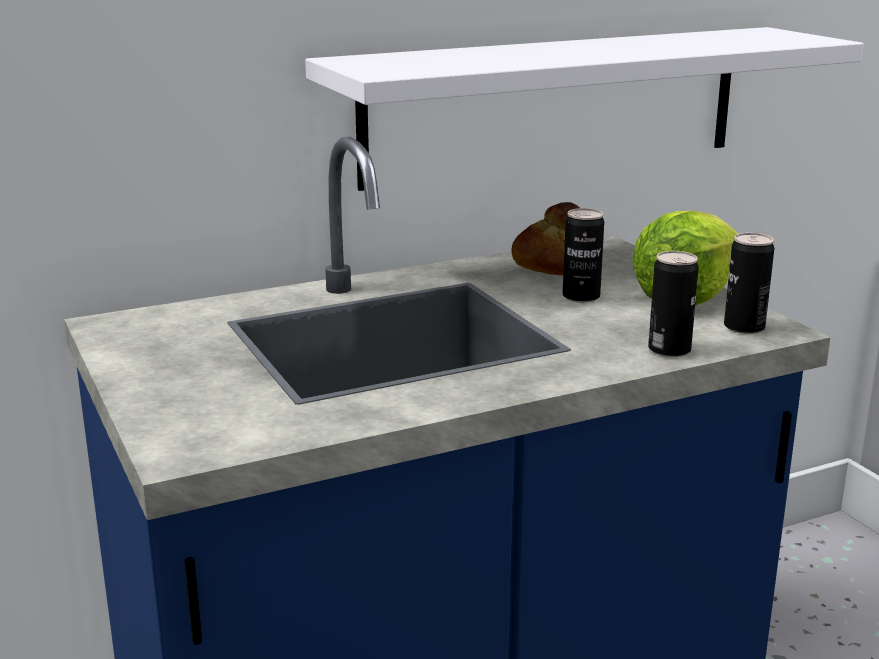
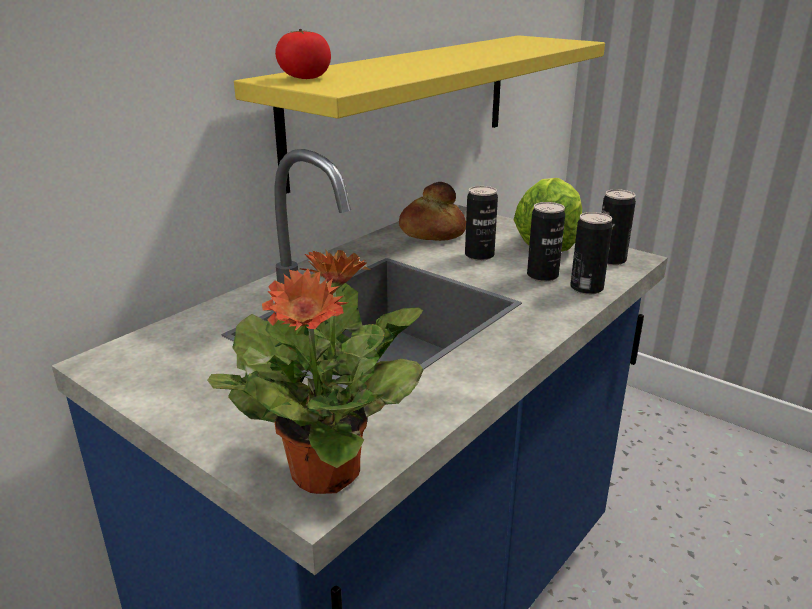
camera: 25 degrees left, 5 degrees up
white shelf [305,27,864,191] -> yellow shelf [234,35,605,194]
none -> potted plant [207,249,423,494]
none -> tomato [275,29,331,79]
none -> can [527,202,565,282]

